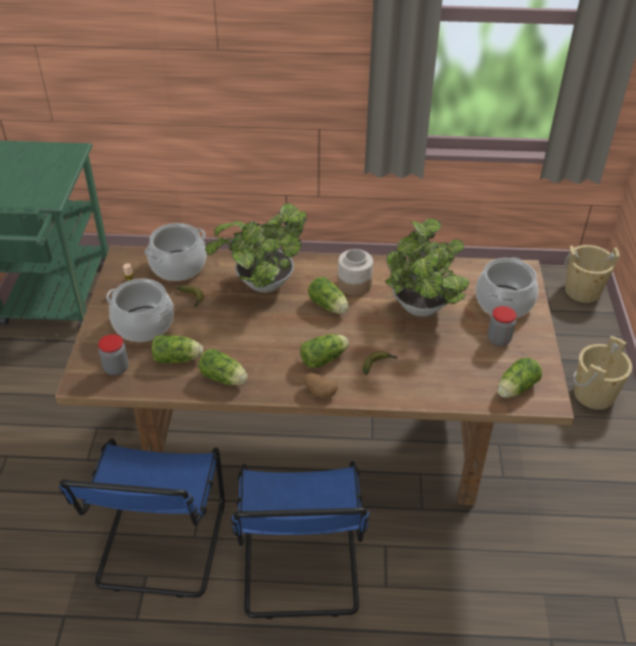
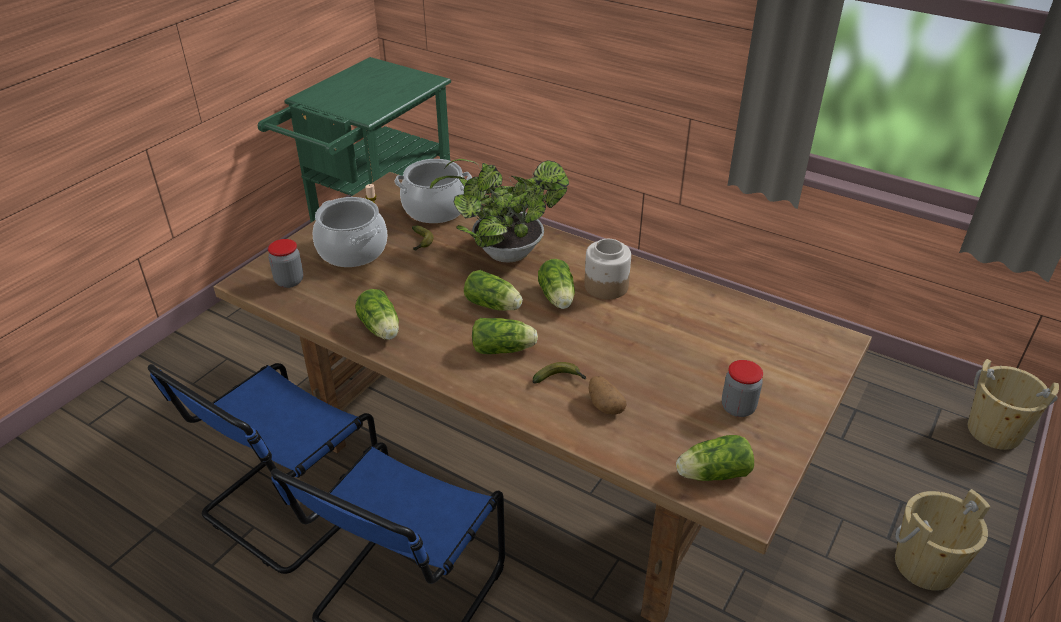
camera: 30 degrees right, 5 degrees down
lettuce [151,335,203,363] -> lettuce moved to [464,270,523,311]
potato [304,373,338,398] -> potato moved to [588,376,627,415]
potted plant [385,218,469,317] -> none
cooking pot [475,257,538,318] -> none

